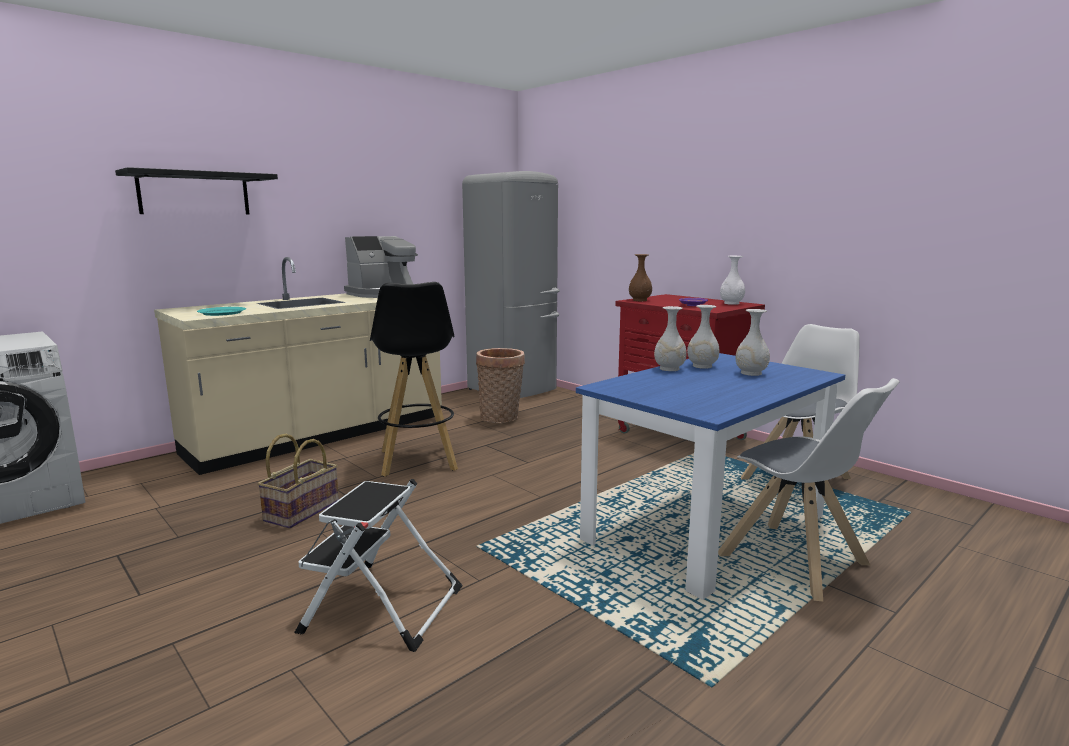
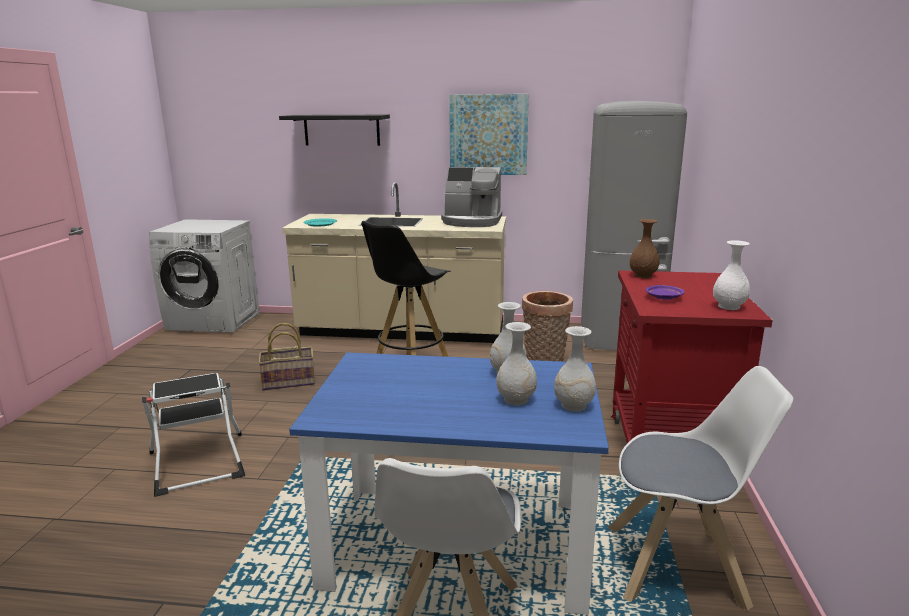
camera: 50 degrees right, 5 degrees up
white vase [654,306,687,371] -> white vase moved to [554,326,596,411]
none -> picture [449,94,529,175]

